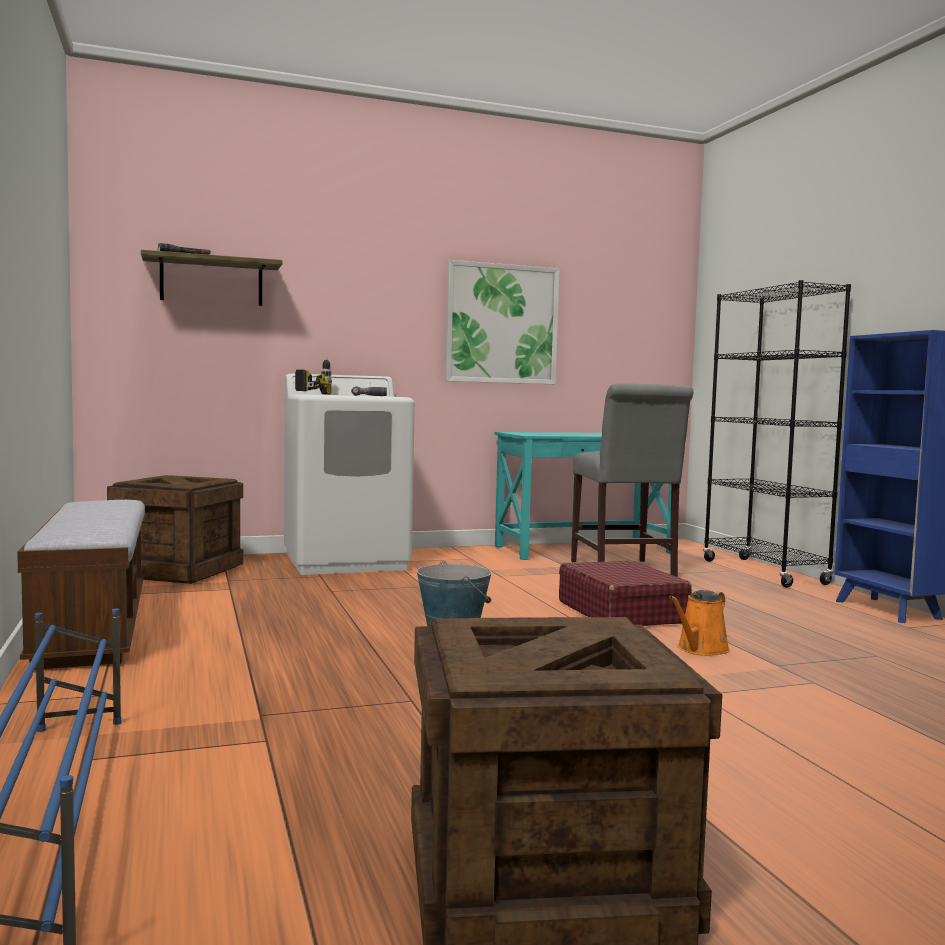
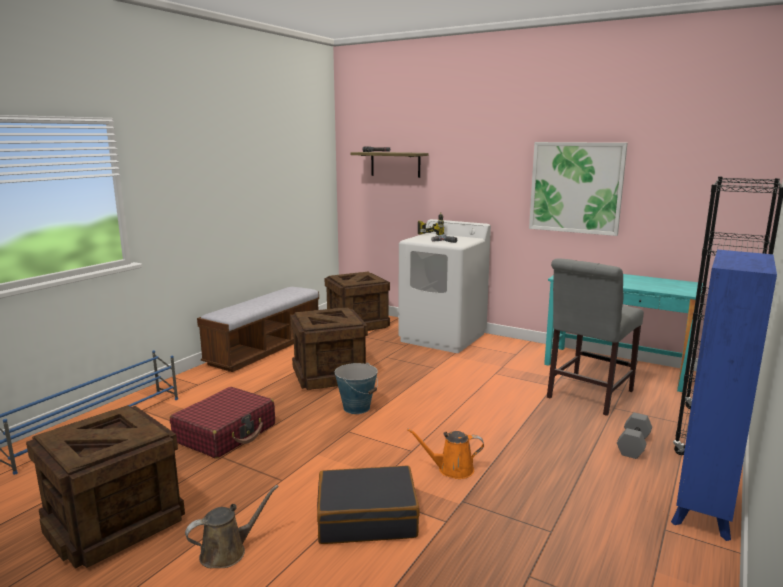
camera: 50 degrees right, 10 degrees up
red suitcase [559,560,692,626] -> red suitcase moved to [170,387,275,459]
none -> brown watering can [185,485,279,568]
none -> crate [290,308,368,390]
none -> black suitcase [317,465,420,544]
none -> grey dumbbell [617,413,652,459]

